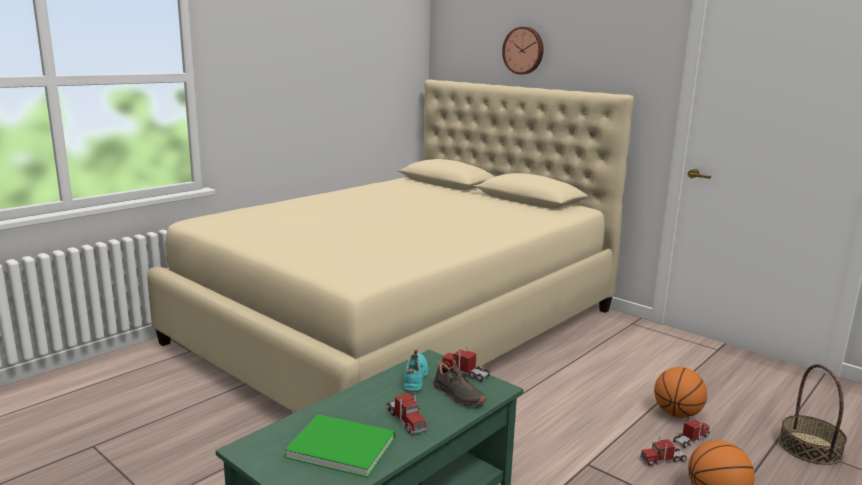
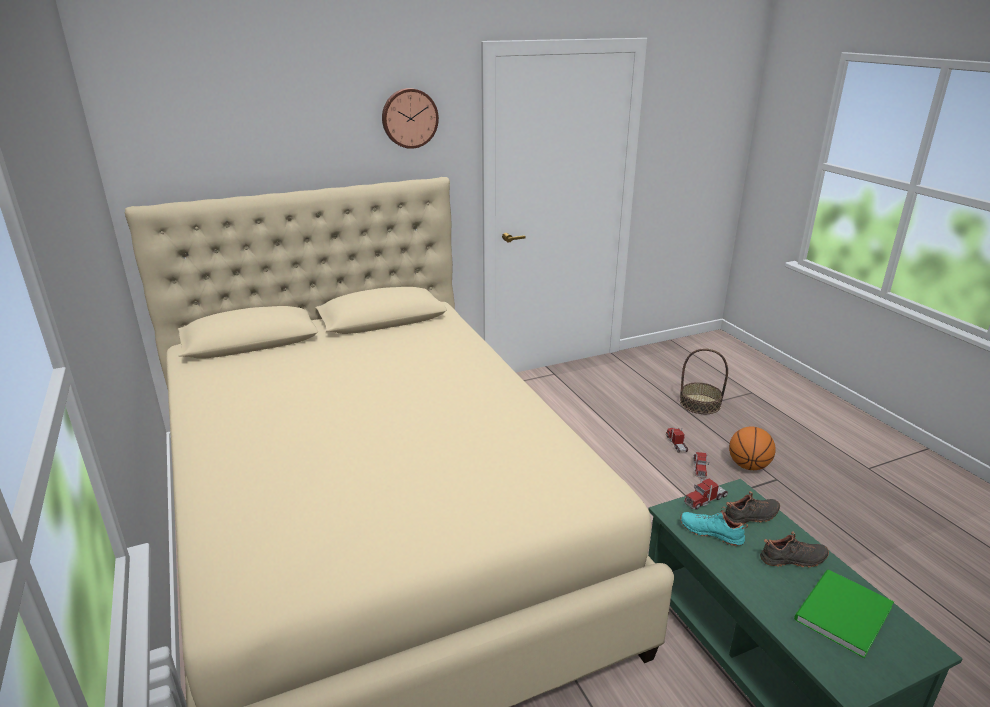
camera: 65 degrees left, 10 degrees up
toy truck [387,393,427,434] -> black shoe [760,531,829,567]
wall clock [502,27,544,74] -> wall clock moved to [382,88,439,149]
basketball [654,367,707,418] -> none

